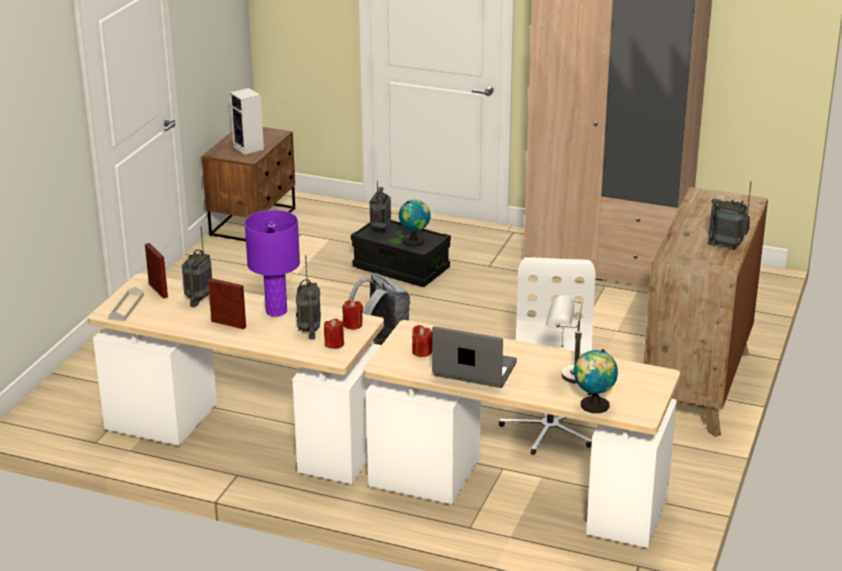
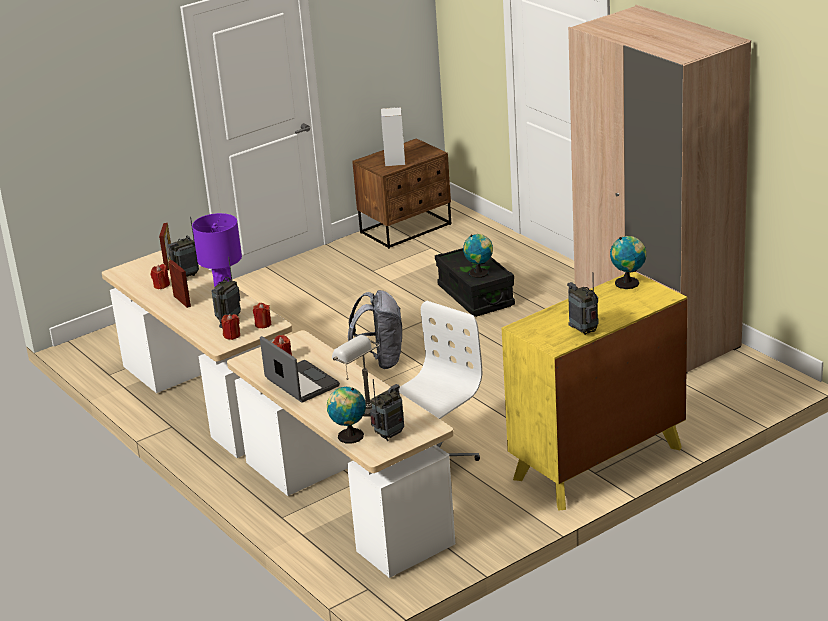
camera: 35 degrees right, 0 degrees up
grey tray [109,287,144,321] -> none
radio [369,181,391,233] -> radio moved to [370,379,404,441]
brown dresser [643,187,768,437] -> yellow dresser [502,272,687,511]
none -> red candle [151,264,170,289]
none -> globe [610,236,646,289]

